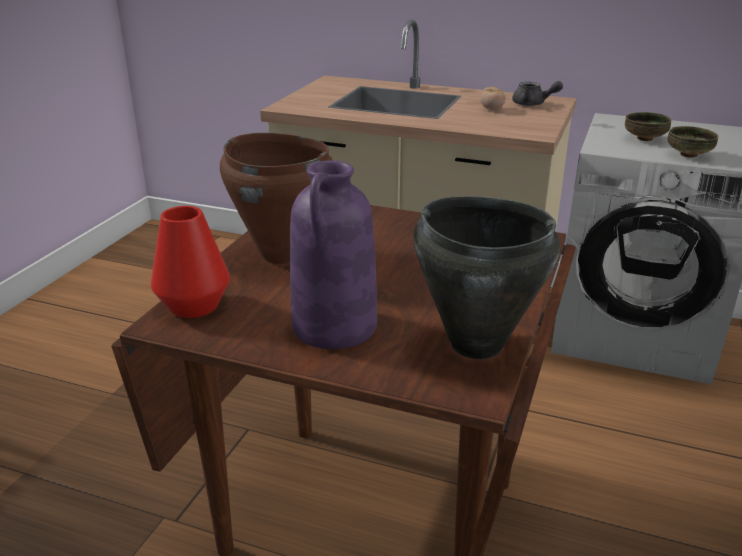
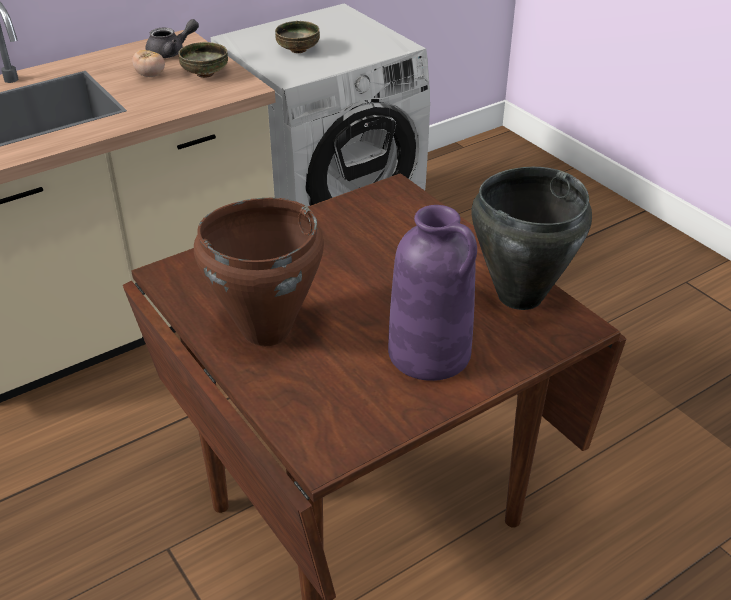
camera: 55 degrees left, 10 degrees up
red vase [151,206,230,318] -> none
bowl [667,126,718,158] -> bowl moved to [178,42,228,78]

